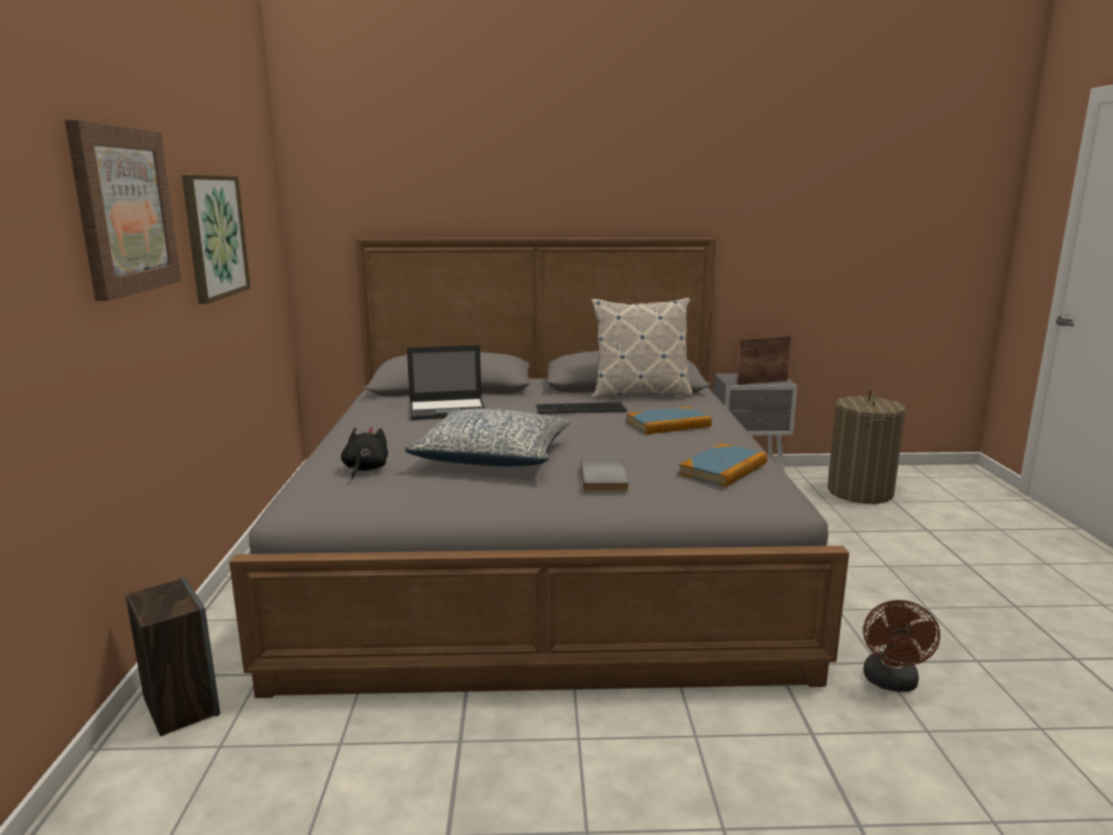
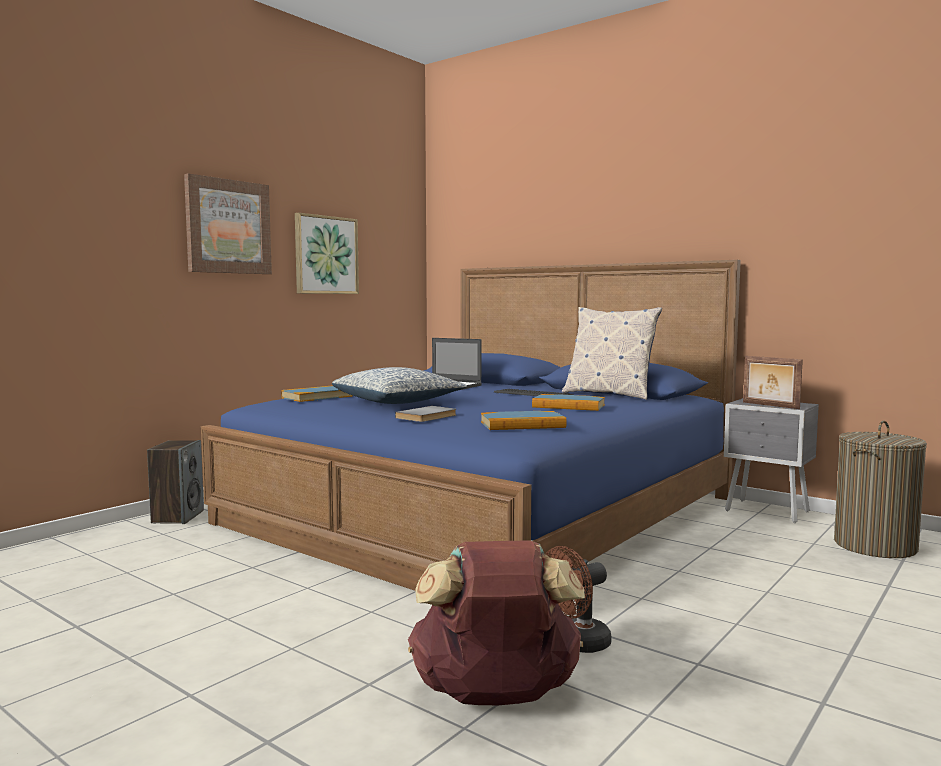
camera: 40 degrees right, 10 degrees down
grey bed [229,238,849,698] -> blue bed [201,260,741,591]
black plush toy [341,427,388,479] -> book [281,385,353,402]
picture frame [737,336,791,385] -> picture frame turned 150 degrees counterclockwise [743,356,803,409]
none -> brown backpack [408,540,585,705]

